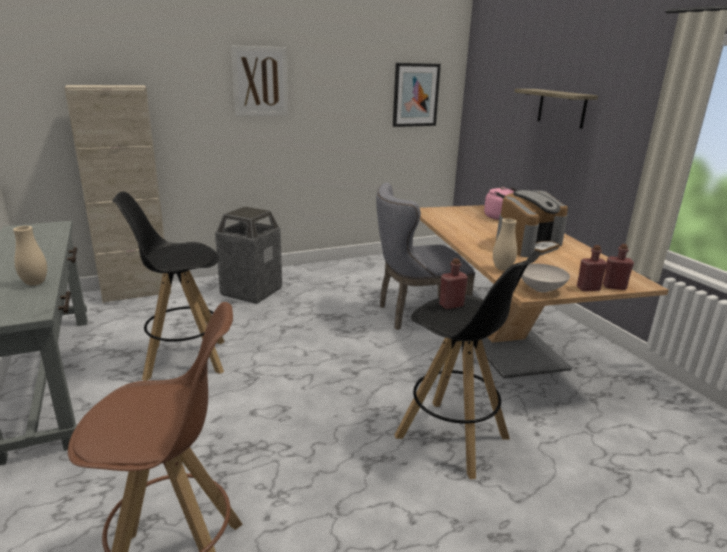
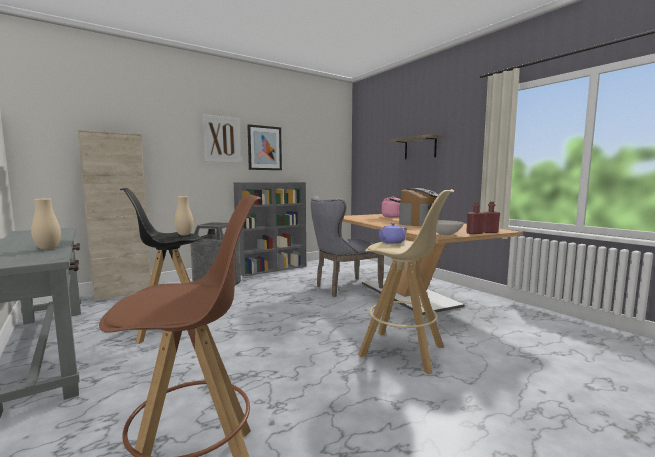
camera: 10 degrees left, 15 degrees down
picture [393,63,441,127] -> picture moved to [247,124,282,170]
black stool [395,251,540,479] -> beige stool [358,189,454,374]
red bottle [439,258,468,309] -> purple teapot [378,223,407,244]
beige vase [493,218,517,271] -> beige vase moved to [174,196,193,236]
none -> grey bookcase [234,182,306,277]

